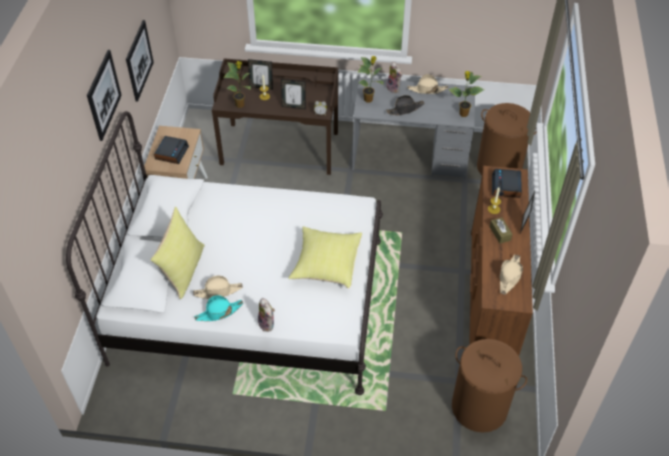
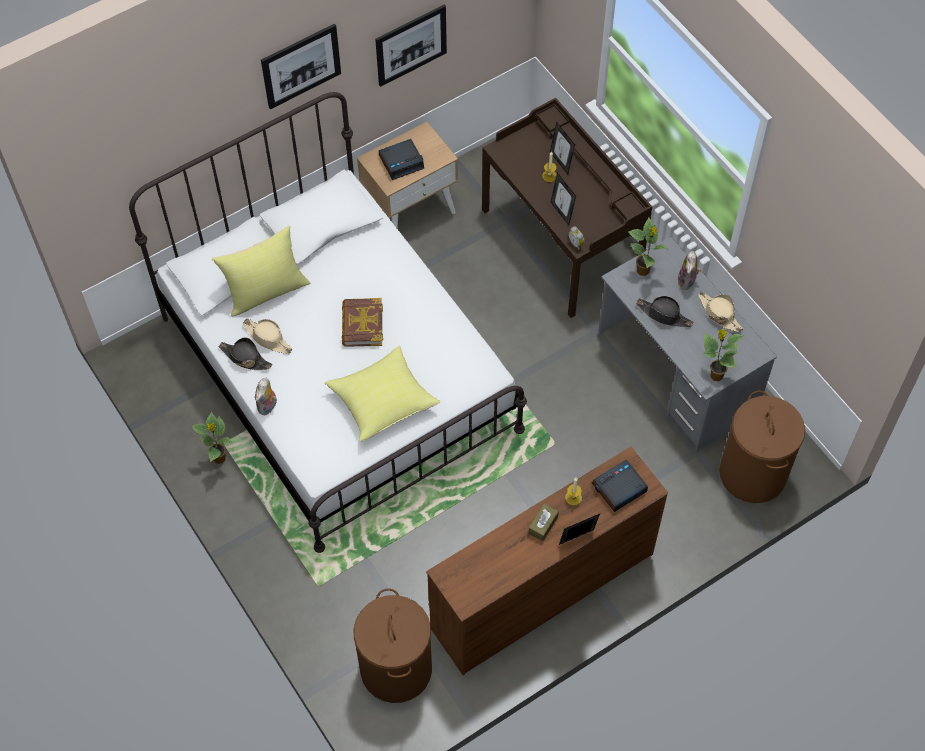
camera: 50 degrees right, 10 degrees up
turquoise hat [194,295,243,321] -> black hat [219,337,272,370]
potted plant [224,61,251,108] -> potted plant moved to [192,412,231,464]
beige hat [500,255,523,294] -> none
none -> book [342,298,383,347]

